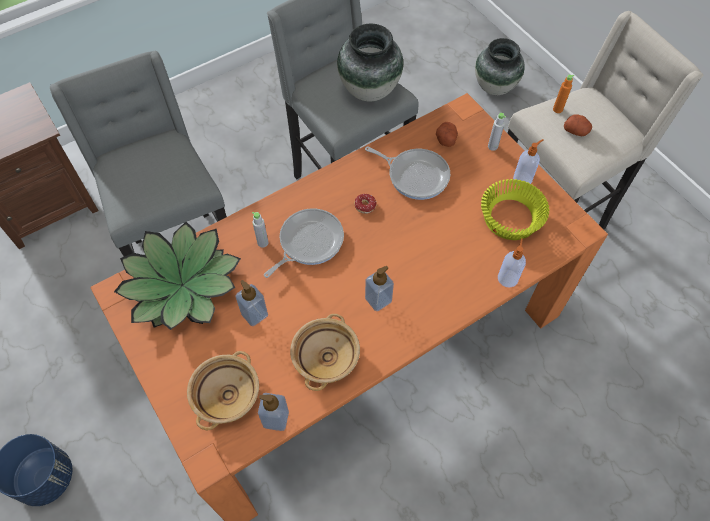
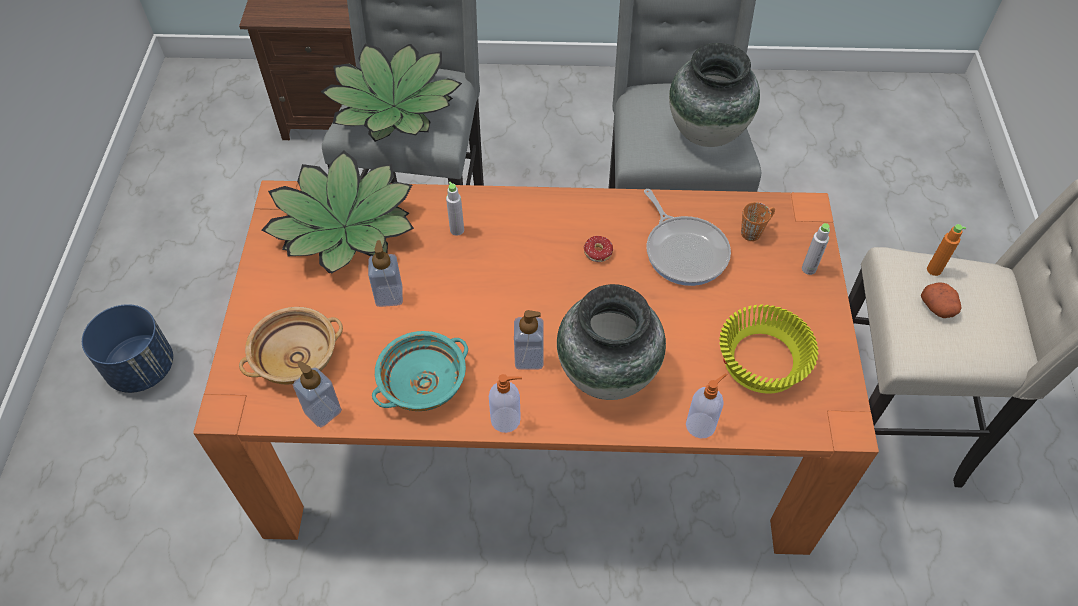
camera: 35 degrees right, 5 degrees down
frying pan [264,208,344,278] -> none
beige bowl [290,314,360,391] -> turquoise bowl [372,331,468,411]
potato [436,122,458,147] -> orange mug [741,202,775,241]
vase [475,38,525,95] -> vase moved to [557,284,666,400]
soap dispenser [513,139,543,186] -> soap dispenser moved to [489,374,522,433]
none -> potted plant [320,44,462,142]

